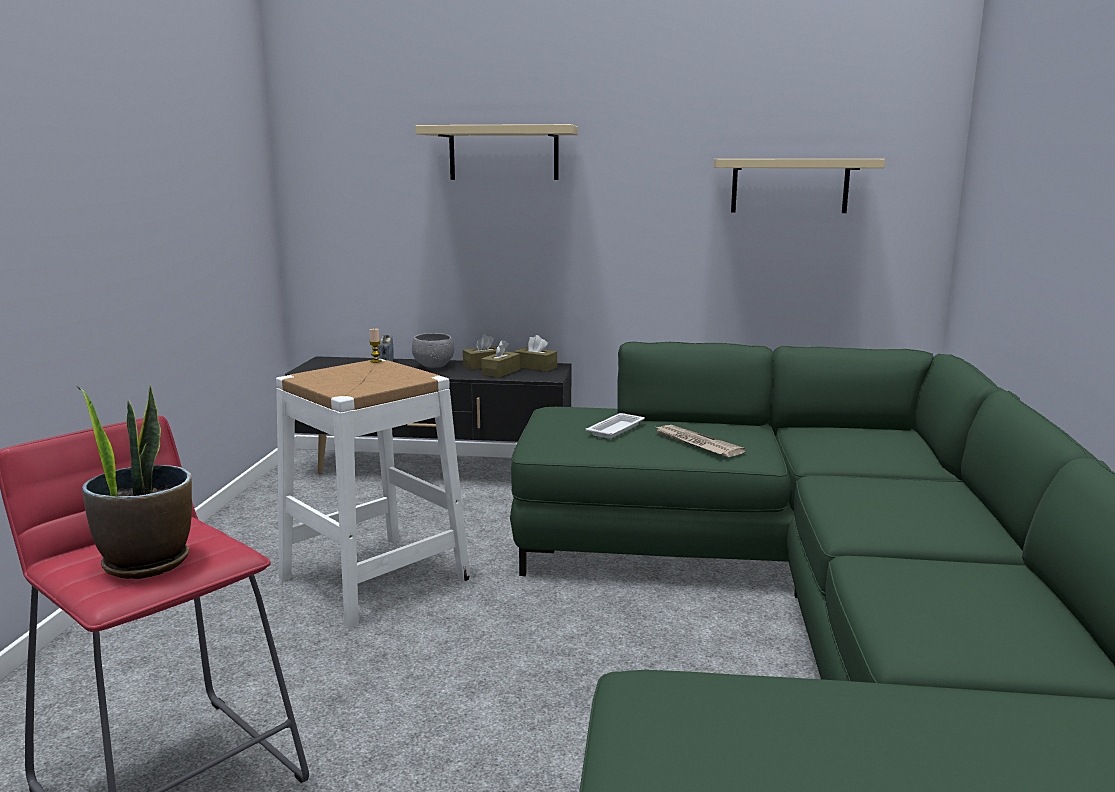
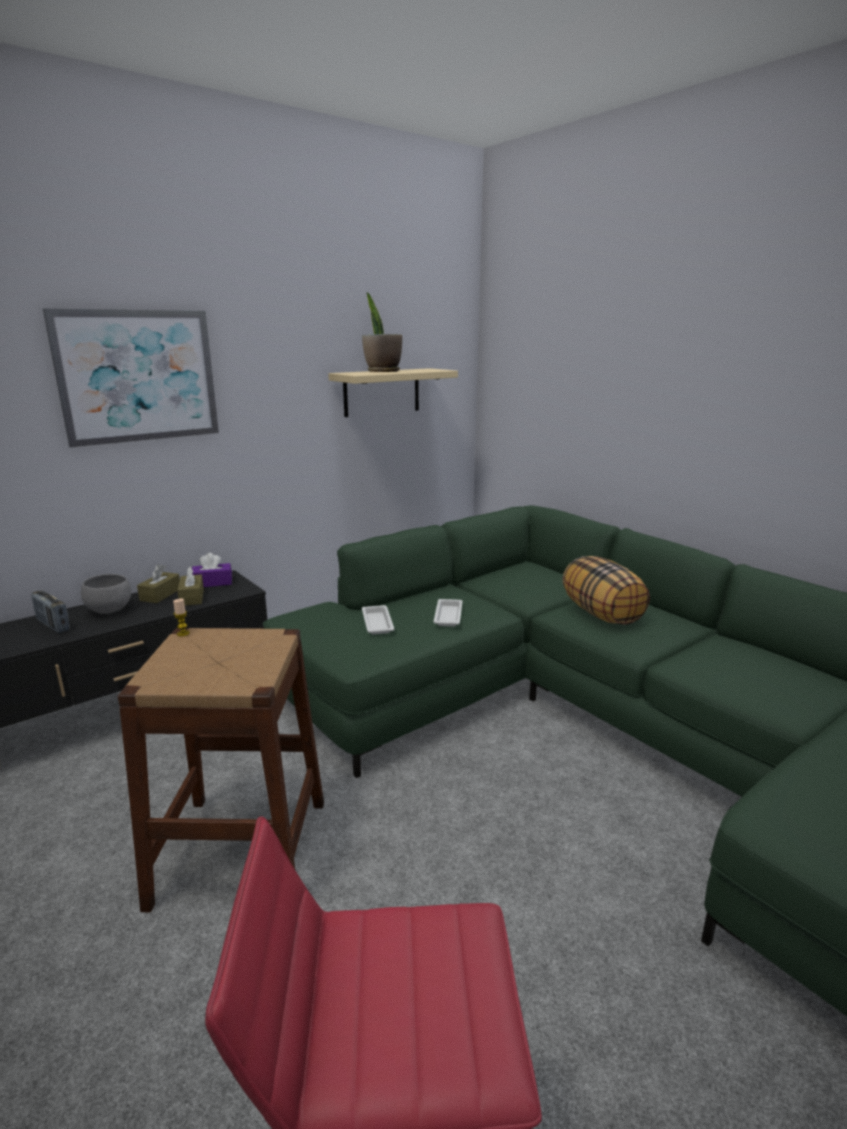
camera: 45 degrees left, 5 degrees up
potted plant [78,385,192,579] -> potted plant moved to [362,293,402,372]
white stool [276,359,471,629] -> brown stool [118,628,324,912]
beige shelf [415,124,578,180] -> picture [43,308,219,448]
brown tissue box [515,335,557,372] -> purple tissue box [192,553,232,587]
newspaper [654,425,746,457] -> white tray [433,599,463,627]
none -> pillow [563,556,650,625]

